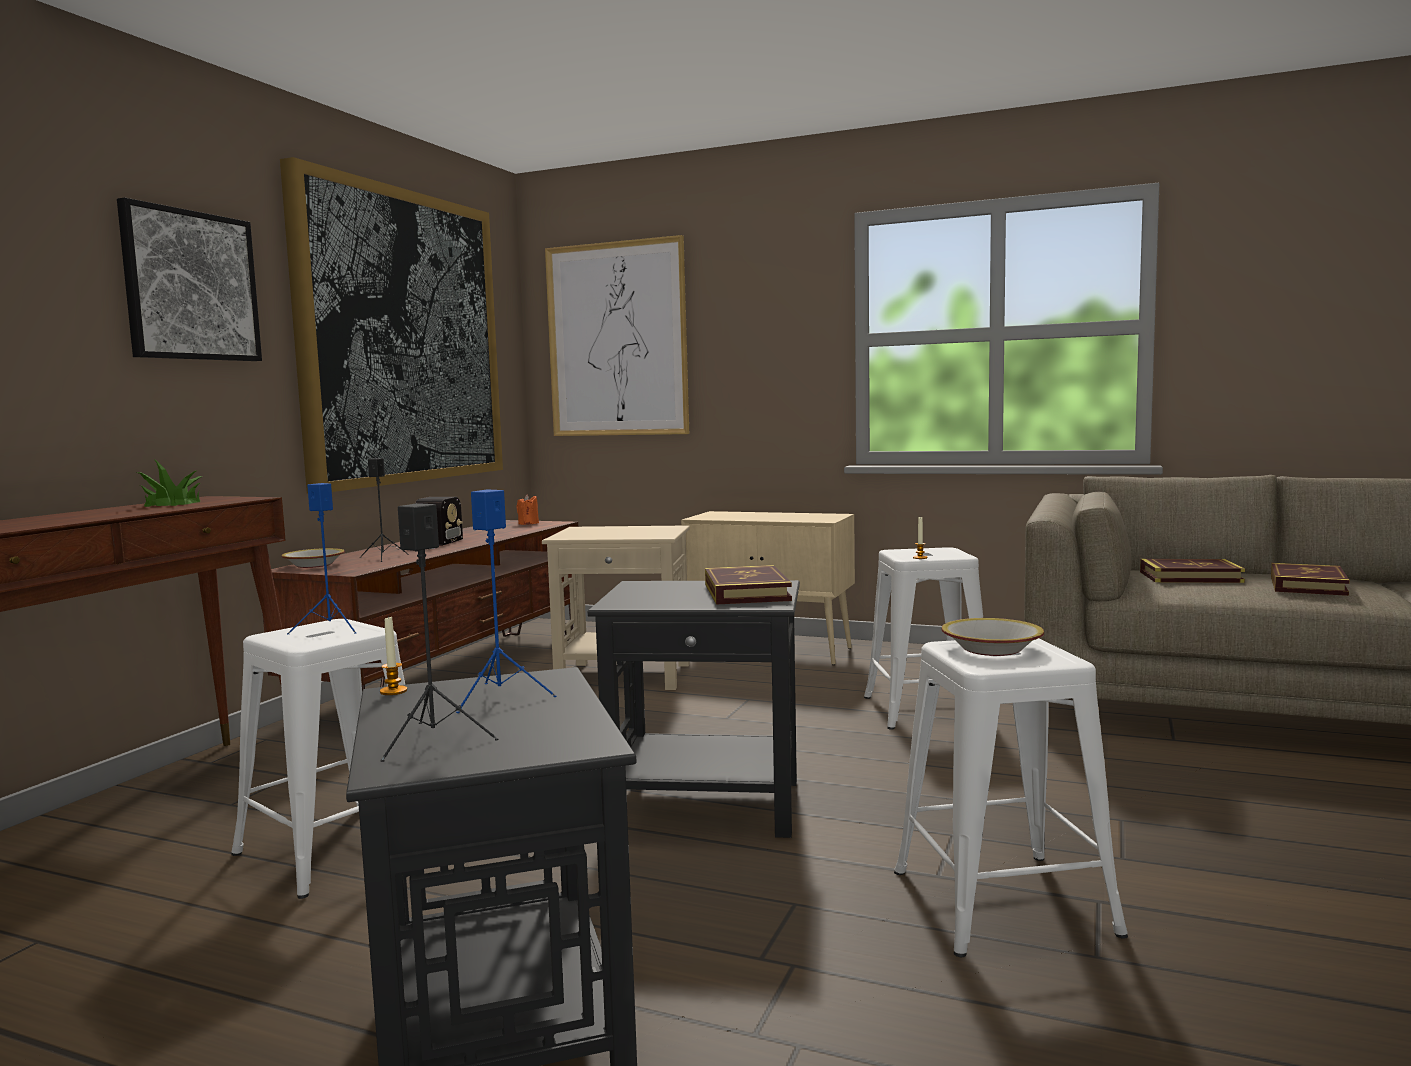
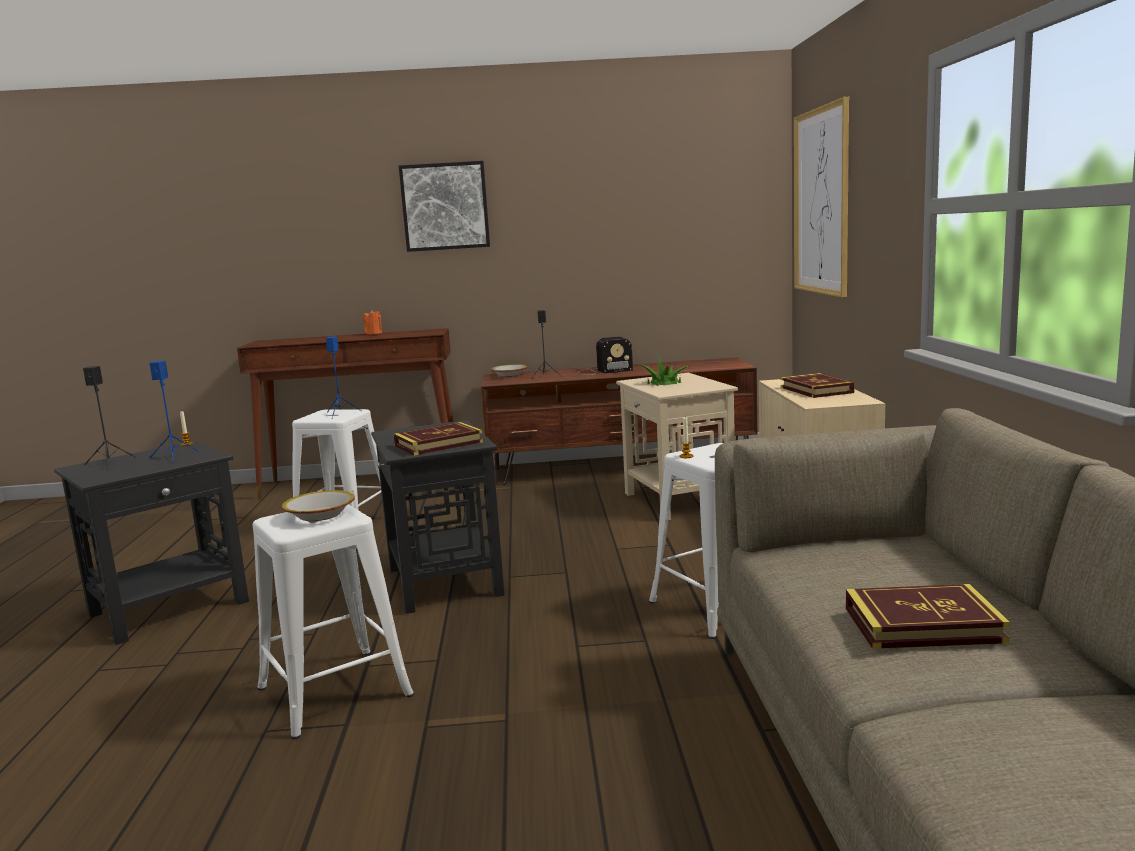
camera: 65 degrees right, 5 degrees up
potted plant [137,459,203,507] -> potted plant moved to [639,355,689,386]
picture [280,157,503,494] -> none
orange candle [516,494,539,525] -> orange candle moved to [363,310,382,335]
book [1140,559,1245,583] -> book moved to [781,373,854,398]

